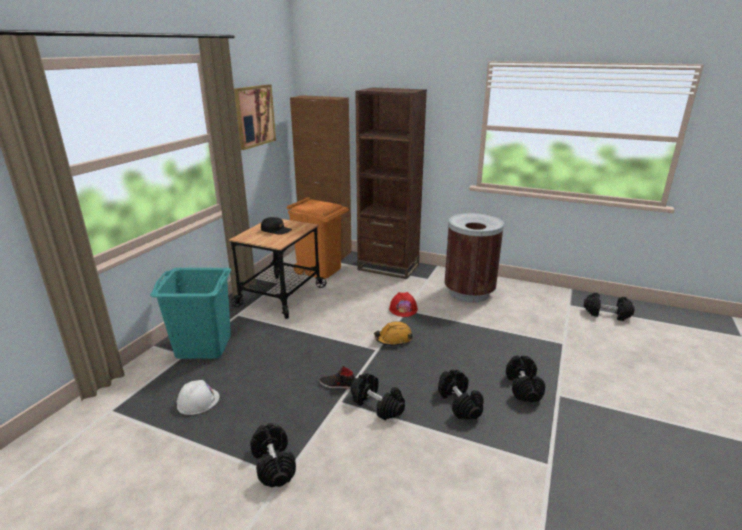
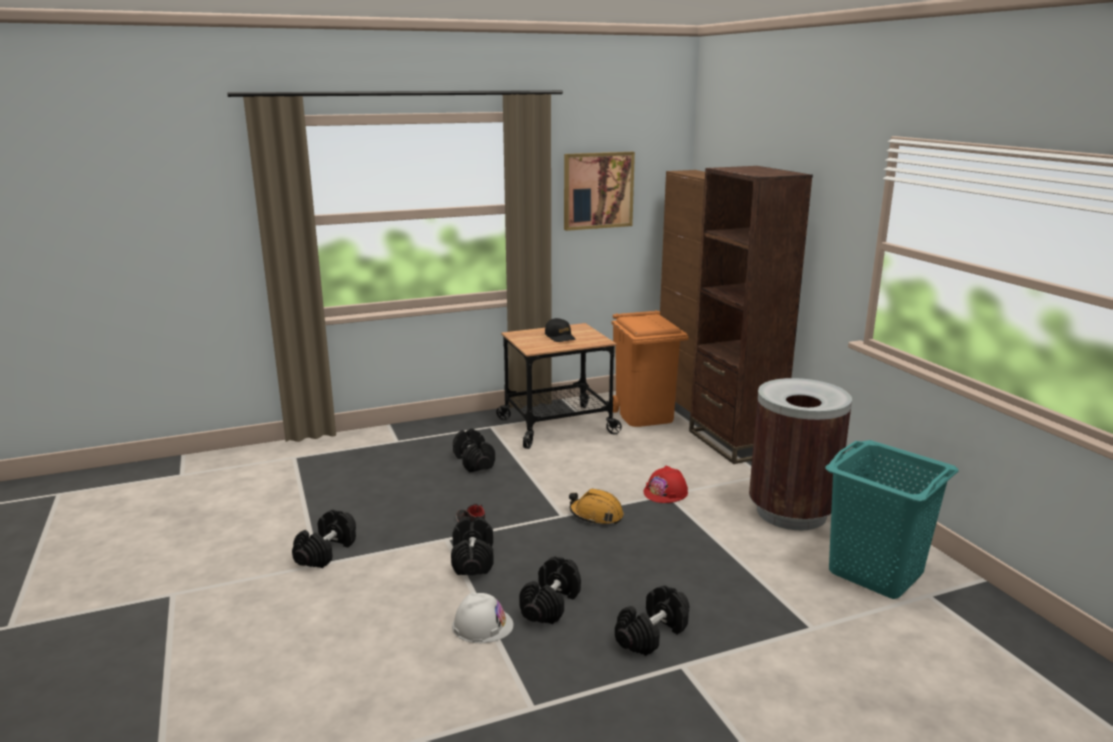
camera: 45 degrees right, 5 degrees down
turquoise laundry basket [150,268,231,359] -> turquoise laundry basket moved to [825,440,959,599]
white hard hat [176,380,220,415] -> white hard hat moved to [452,592,514,643]
black dumbbell [584,292,635,321] -> black dumbbell moved to [453,428,495,472]

